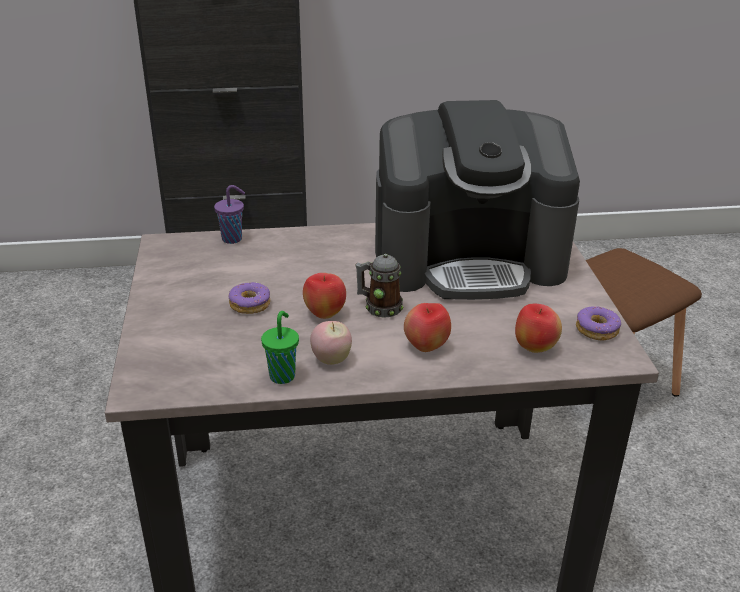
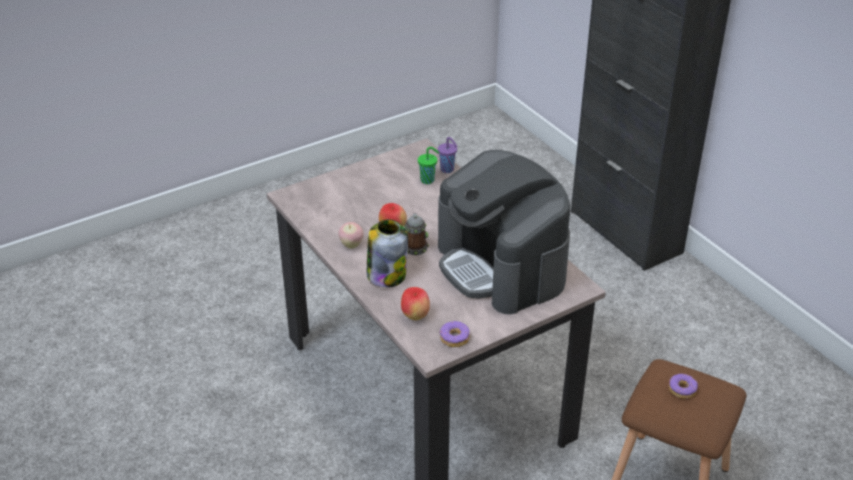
camera: 65 degrees right, 5 degrees up
donut [228,282,270,314] -> donut moved to [669,374,698,399]
green cup [261,311,299,384] -> green cup moved to [418,147,439,184]
apple [404,303,451,352] -> jar [366,219,408,288]

